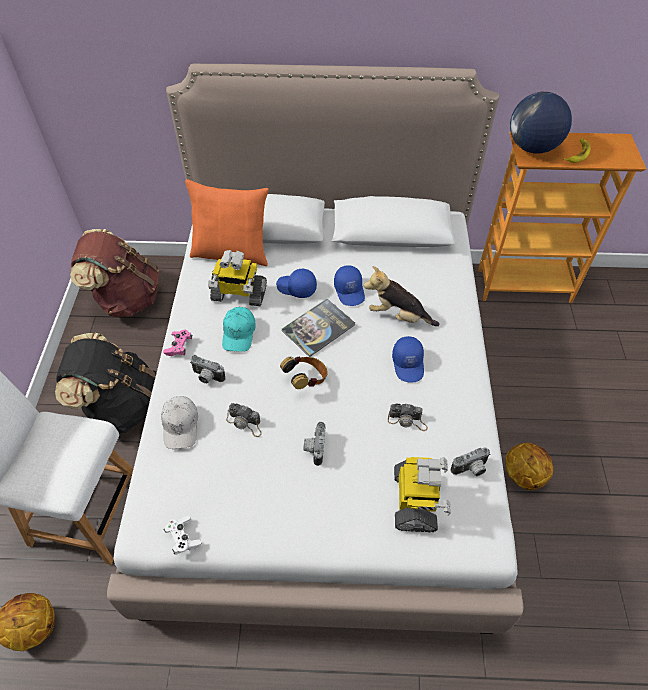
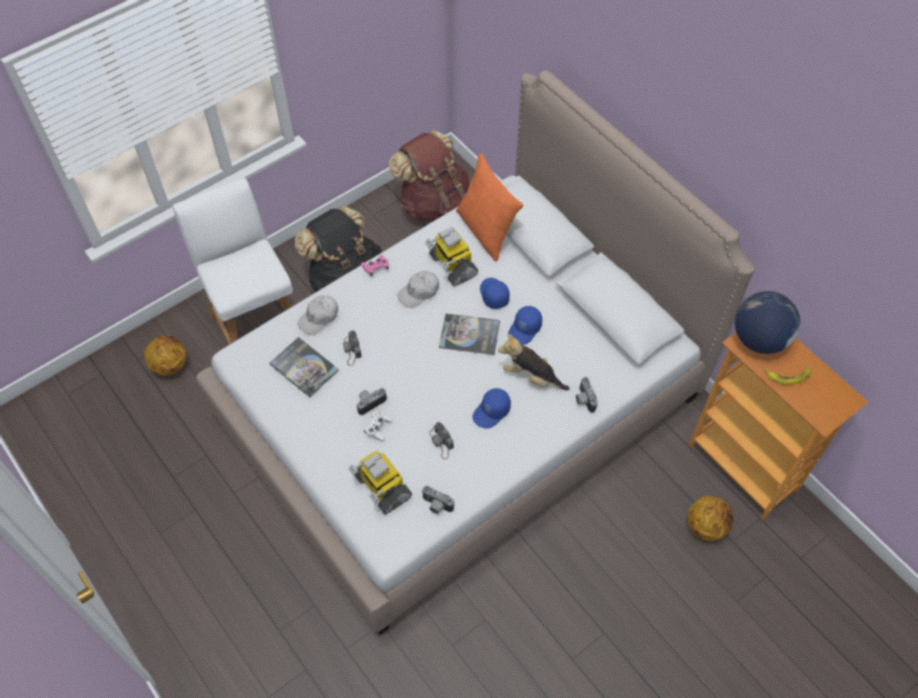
camera: 50 degrees right, 5 degrees up
white game controller [164,516,202,555] -> white game controller moved to [364,411,393,441]
camera [190,355,225,384] -> camera moved to [576,377,598,413]
turquoise cap [222,307,256,352] -> white cap [397,271,439,308]
headphones [280,356,328,389] -> none
plush toy [364,266,439,326] -> plush toy turned 45 degrees counterclockwise [498,334,570,390]
toy robot [394,457,451,532] -> toy robot turned 90 degrees clockwise [348,450,412,514]
basketball [505,442,553,490] -> basketball moved to [688,496,733,541]
none -> book [269,337,339,397]

